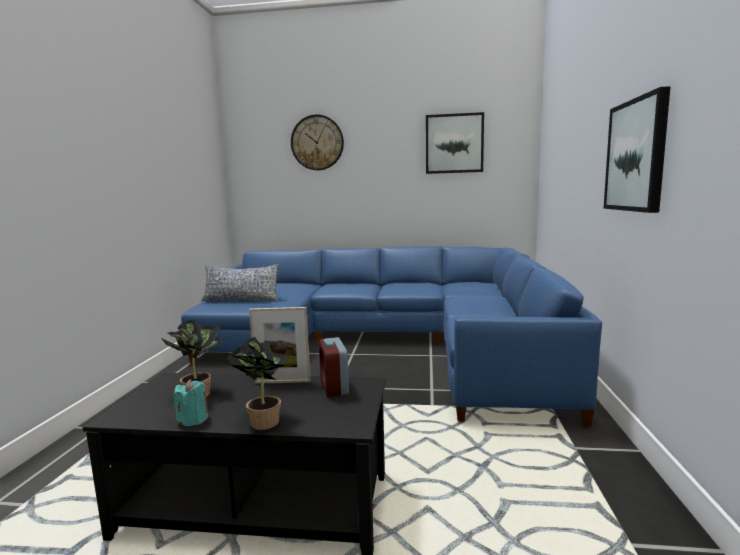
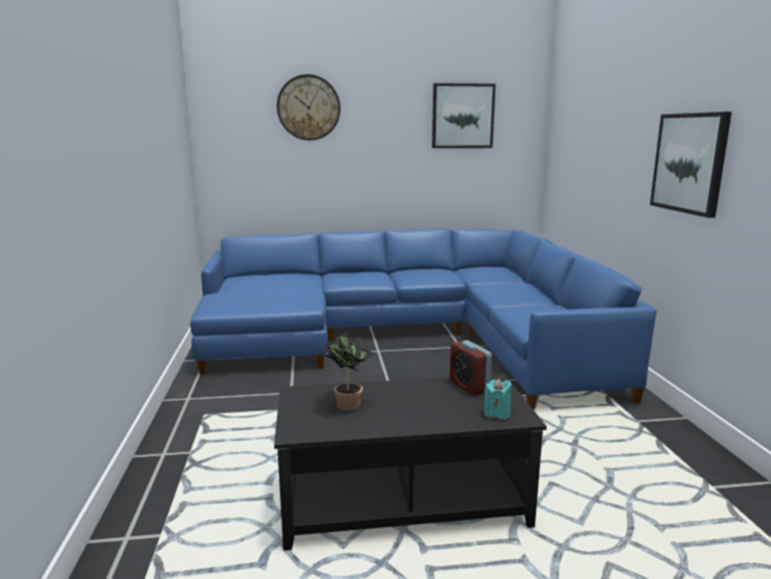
camera: 15 degrees left, 5 degrees up
turquoise candle [174,379,208,426] -> turquoise candle moved to [484,378,511,420]
pillow [201,264,279,301] -> none
potted plant [226,336,290,430] -> none
picture frame [249,307,311,384] -> none

